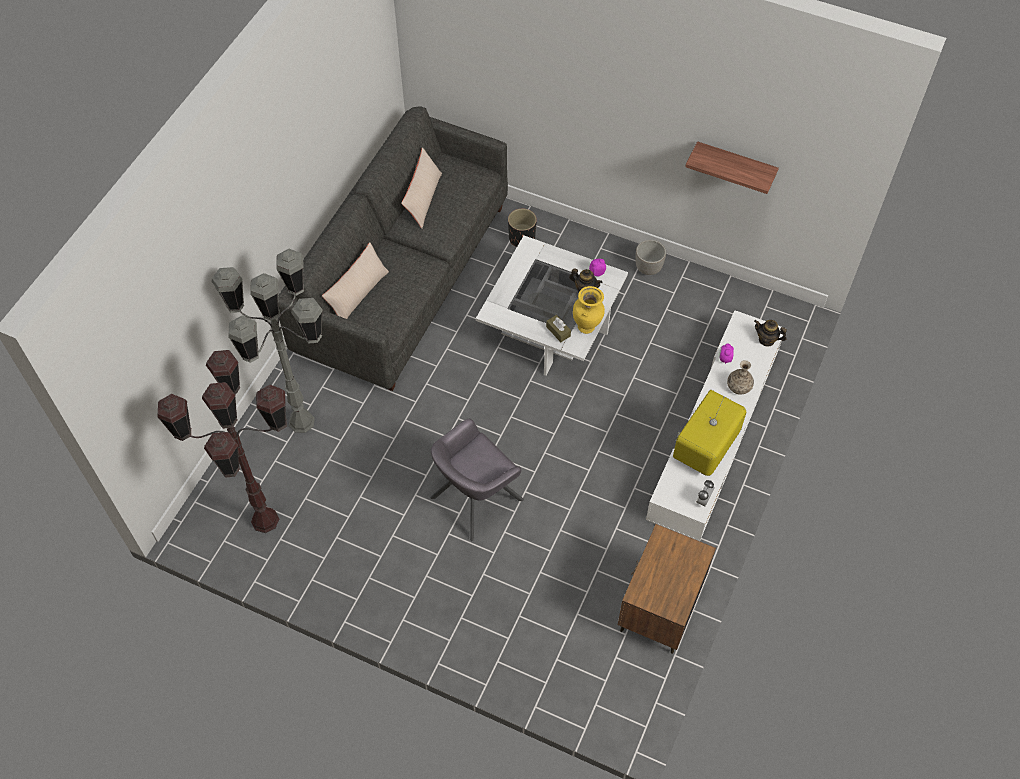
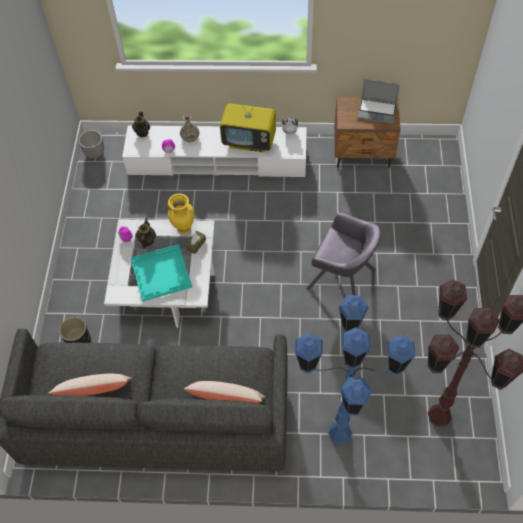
camera: 110 degrees left, 0 degrees up
grey floor lamp [211,249,323,433] -> blue floor lamp [295,295,415,445]
planter [636,240,666,275] -> planter moved to [79,130,104,158]
shelf [685,141,779,194] -> none
none -> turquoise tray [130,244,192,302]
none -> laptop [357,79,400,124]

